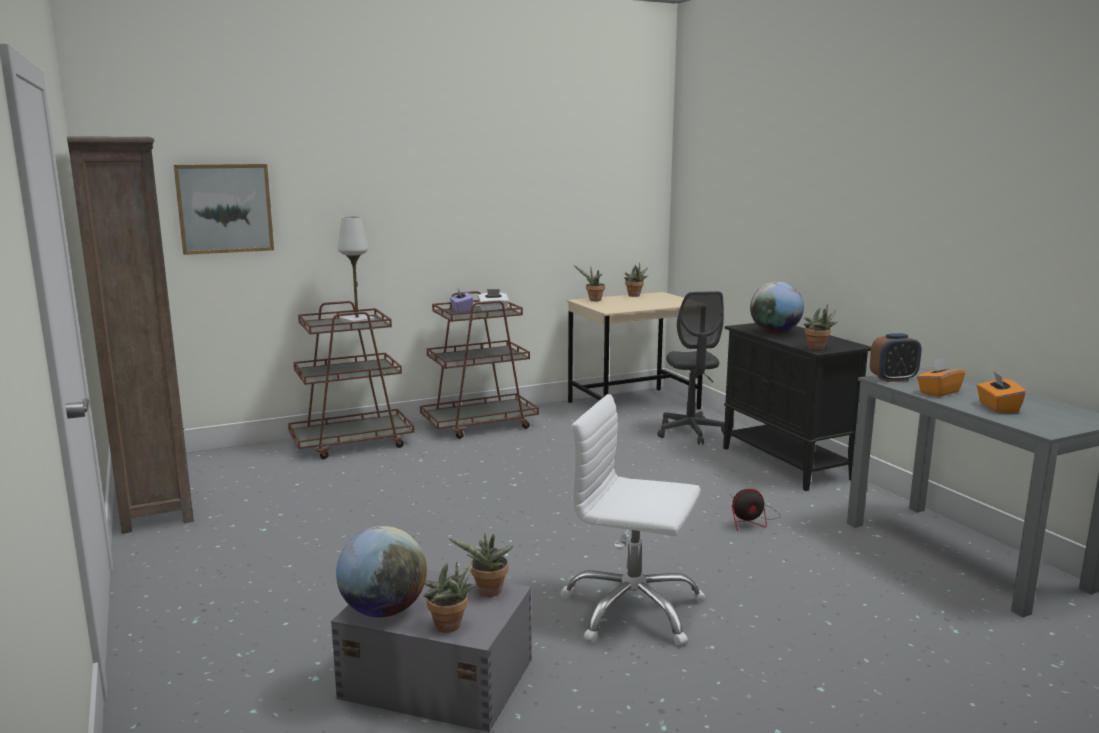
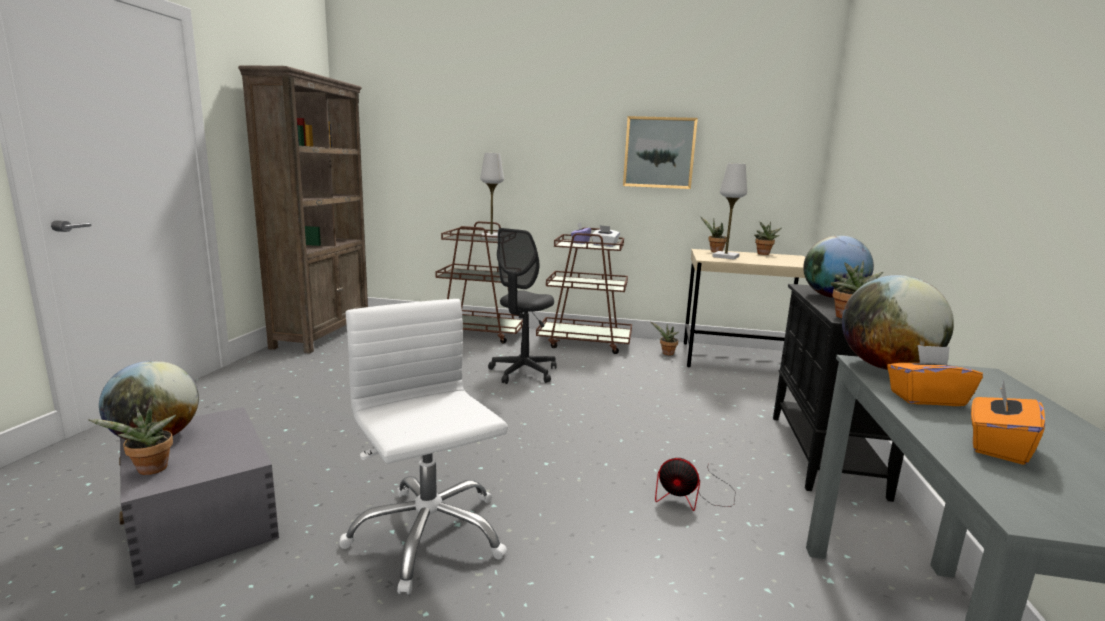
camera: 35 degrees right, 0 degrees up
picture [174,164,274,255] -> picture moved to [623,116,698,189]
potted plant [450,533,514,597] -> potted plant moved to [650,321,679,355]
grey office chair [657,291,725,445] -> grey office chair moved to [488,228,556,384]
alarm clock [870,333,922,382] -> globe [842,275,954,370]
none -> white table lamp [712,163,747,260]

